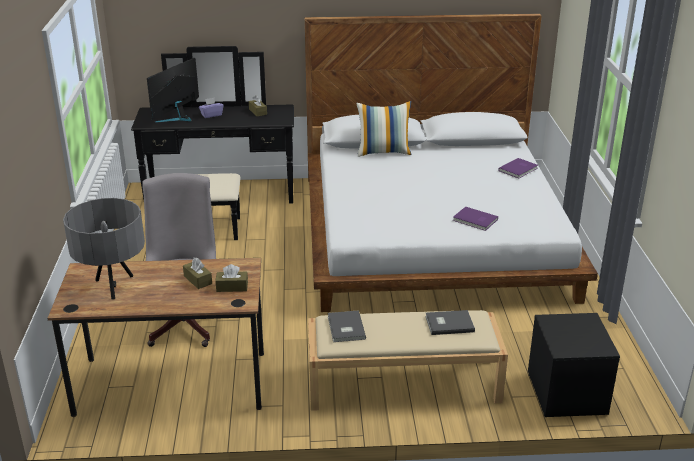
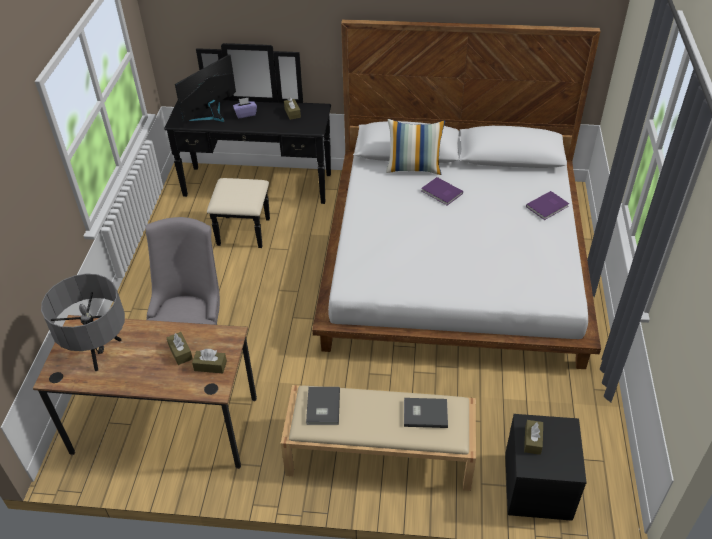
camera: 10 degrees right, 15 degrees up
purple book [453,207,498,231] -> purple book moved to [421,177,463,205]
none -> brown tissue box [524,420,543,455]

